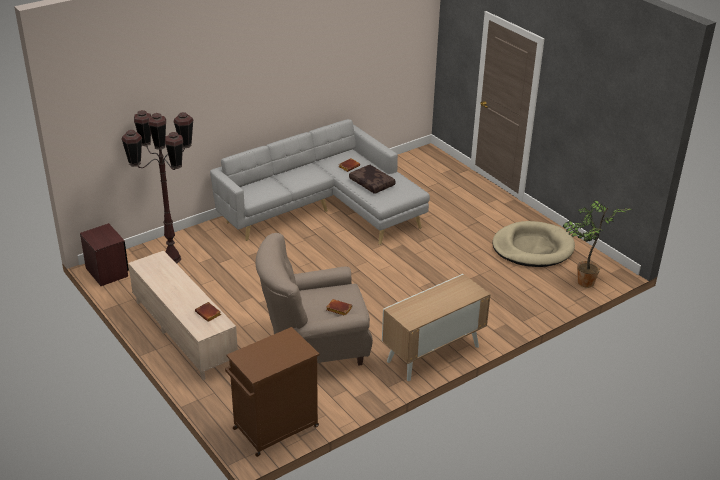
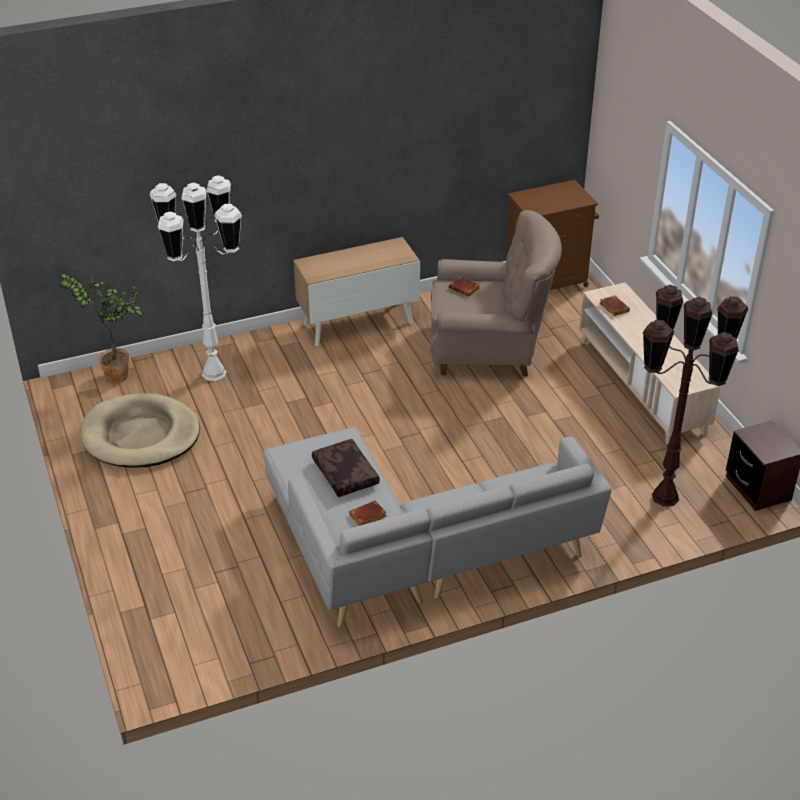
camera: 165 degrees left, 5 degrees up
none -> white floor lamp [150,175,242,381]

